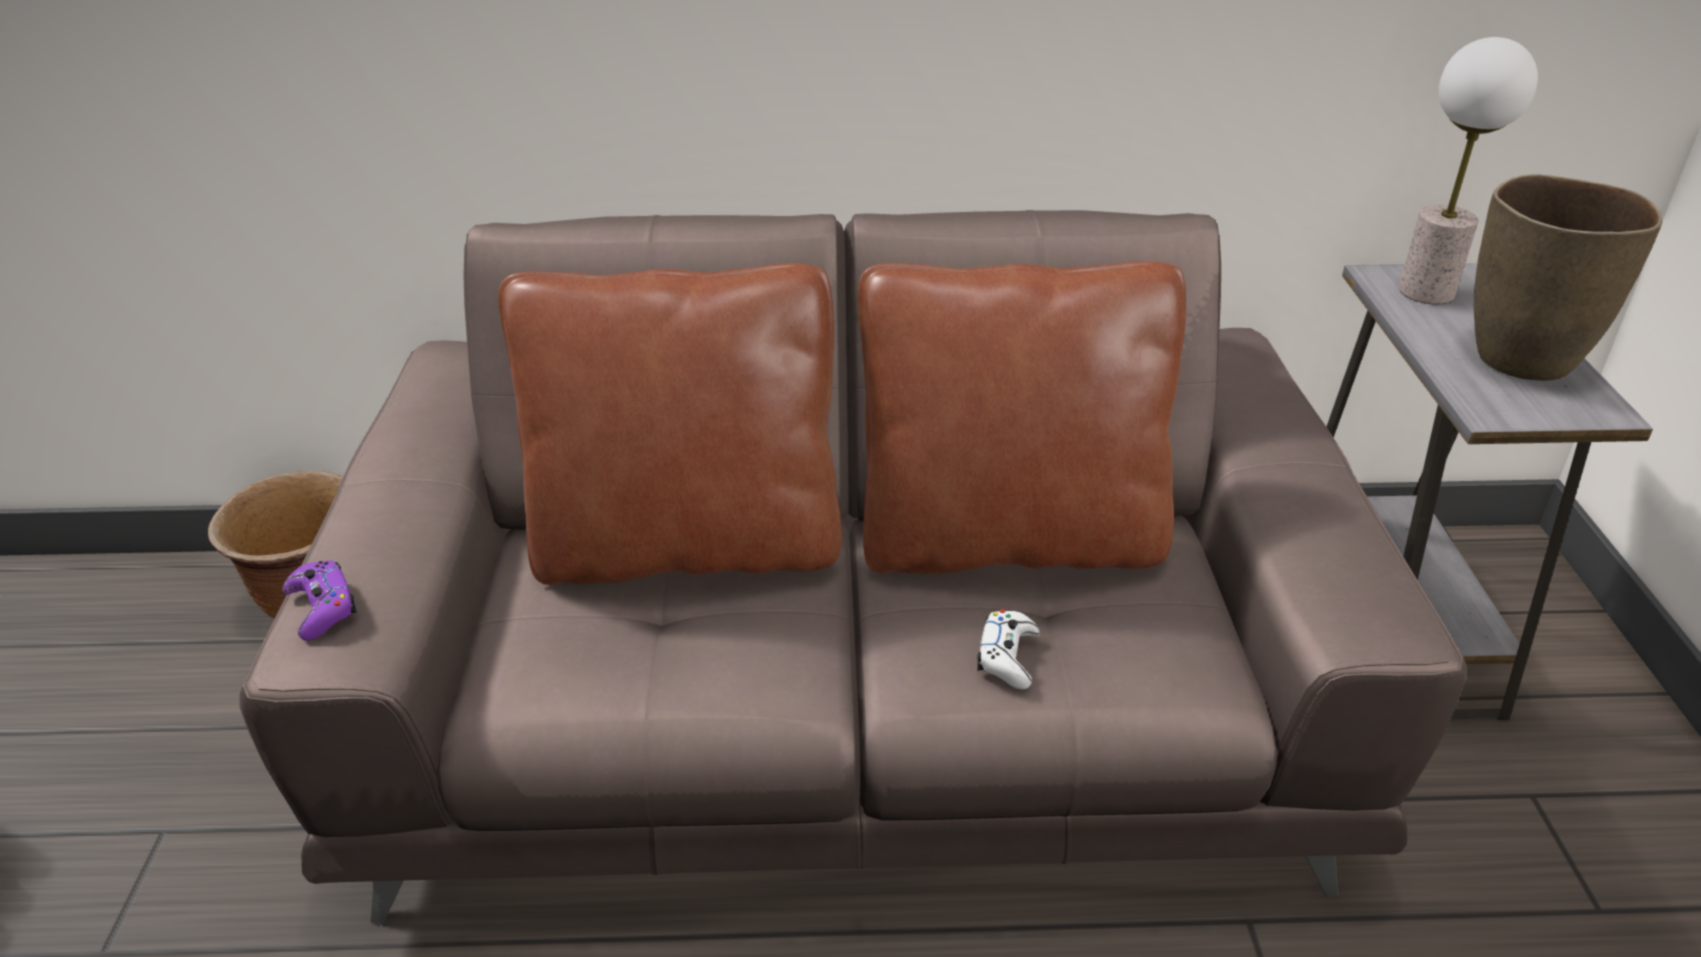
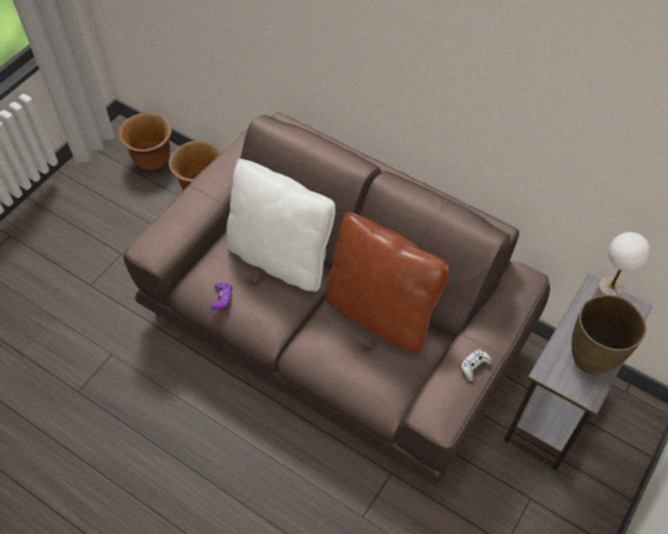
camera: 35 degrees right, 20 degrees up
purple game controller [282,560,357,641] -> purple game controller moved to [211,282,232,310]
brown pillow [498,263,842,585] -> white pillow [226,159,336,292]
white game controller [977,609,1040,689] -> white game controller moved to [460,349,492,381]
none -> brown planter [118,112,172,170]

